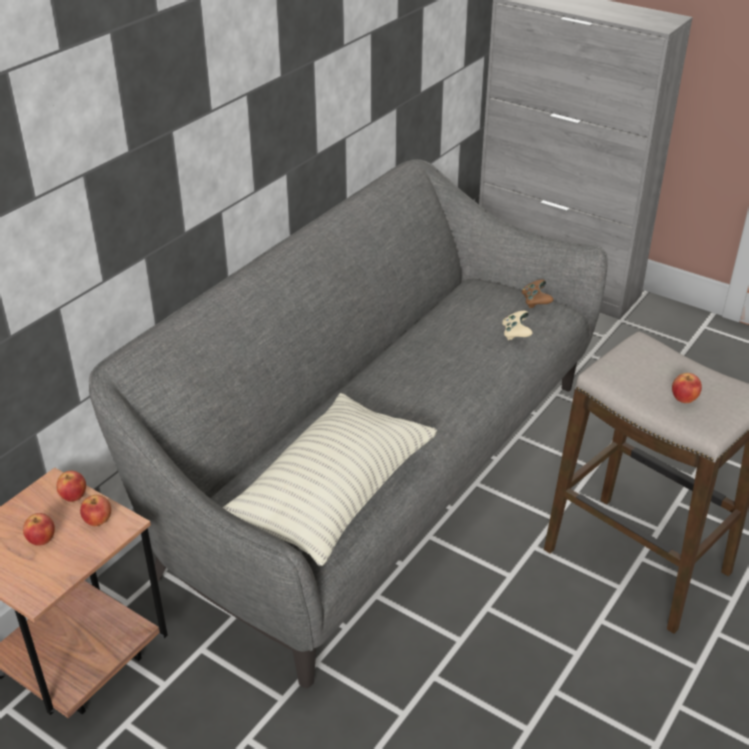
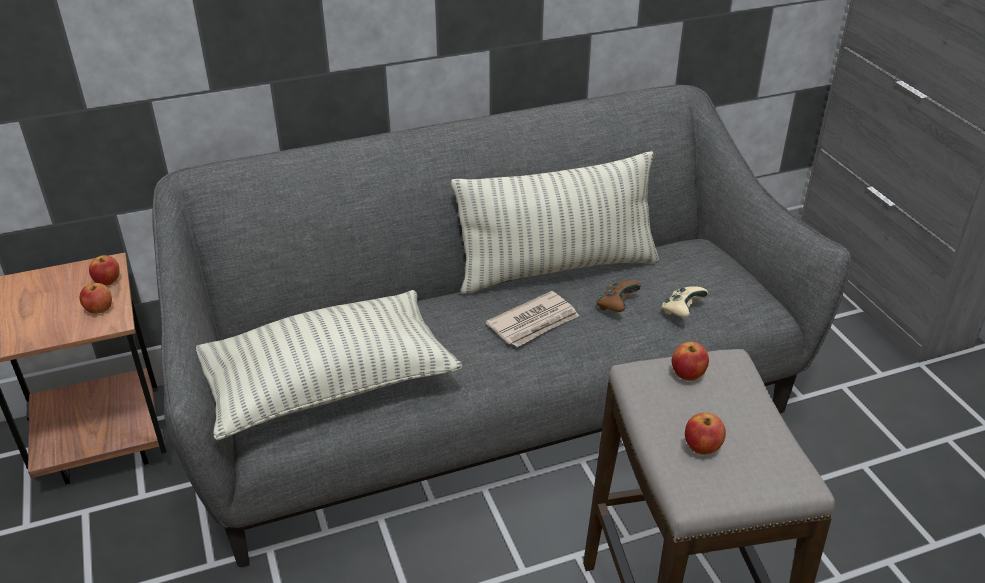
camera: 35 degrees right, 0 degrees up
apple [23,513,55,546] -> apple moved to [672,341,709,381]
brown game controller [522,279,554,308] -> brown game controller moved to [596,281,641,312]
none -> pillow [451,151,659,294]
none -> newspaper [486,291,579,347]

